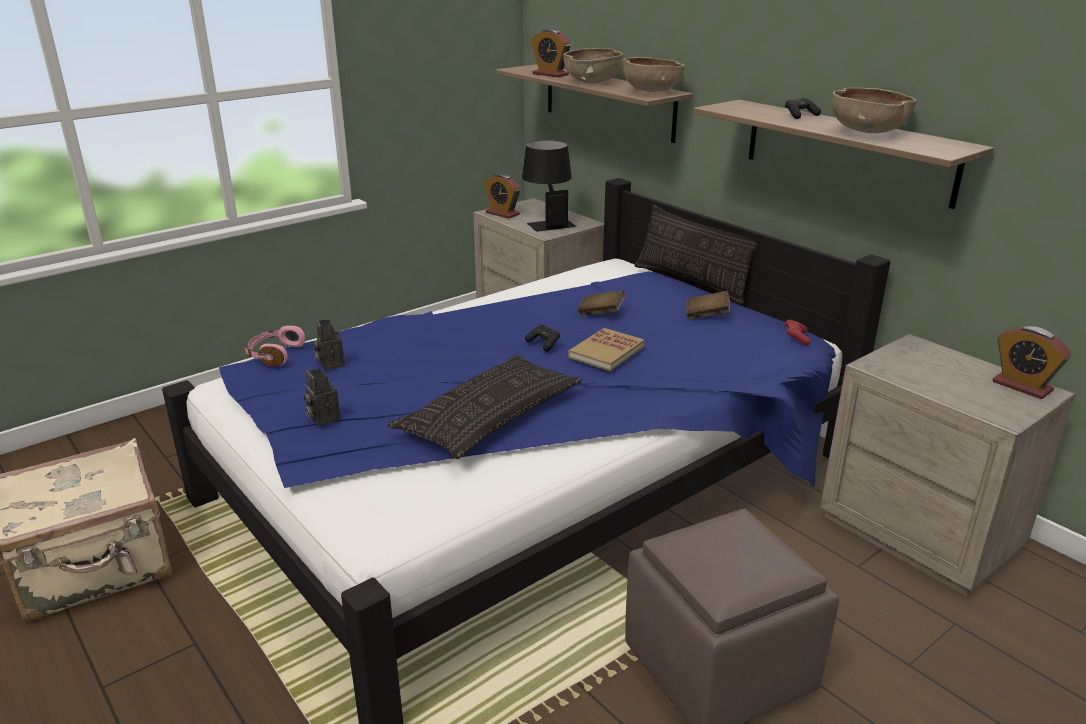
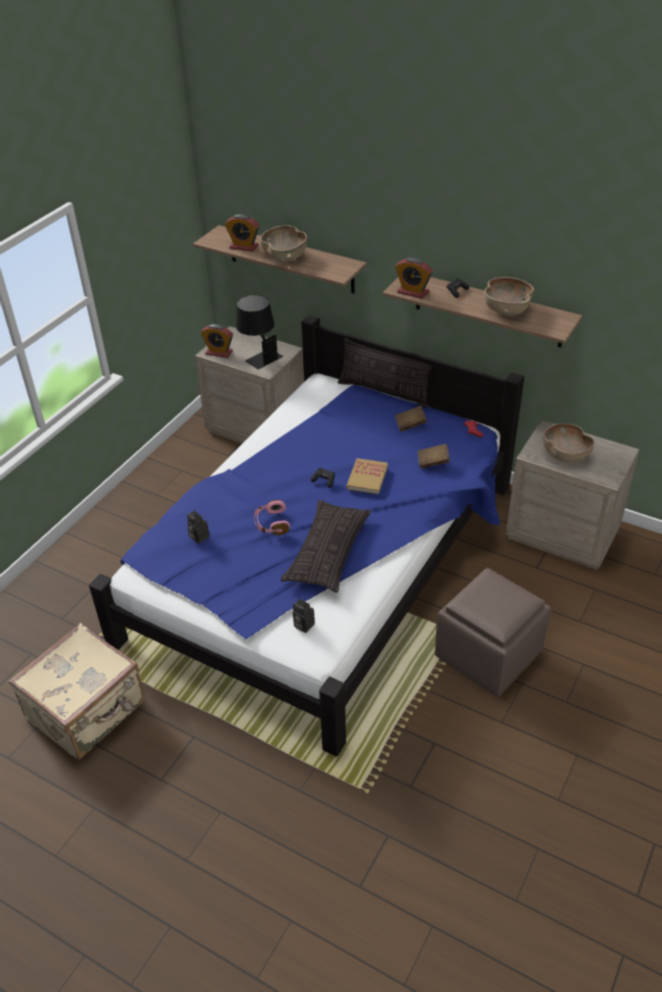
camera: 20 degrees left, 15 degrees up
pink headphones [245,325,306,367] -> pink headphones moved to [254,500,290,535]
camera [304,369,341,426] -> camera moved to [293,598,315,633]
brown book [577,290,625,316] -> brown book moved to [418,444,450,469]
brown bowl [623,57,685,92] -> brown bowl moved to [543,423,595,462]
alarm clock [992,326,1071,399] -> alarm clock moved to [395,258,433,299]

